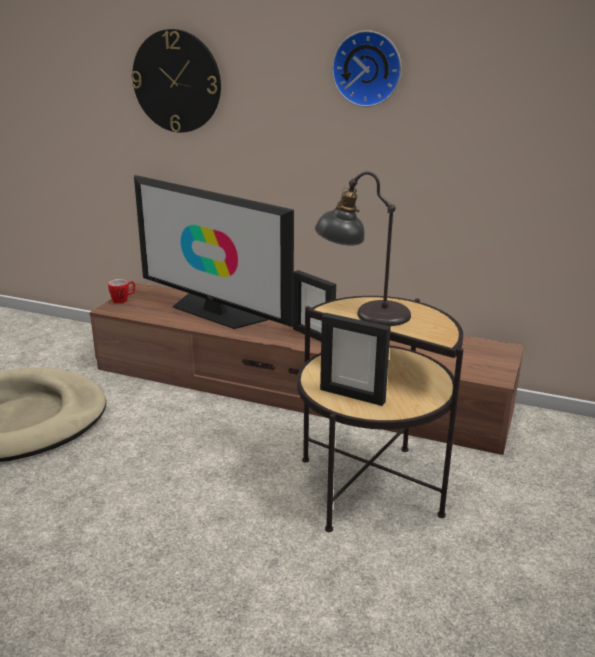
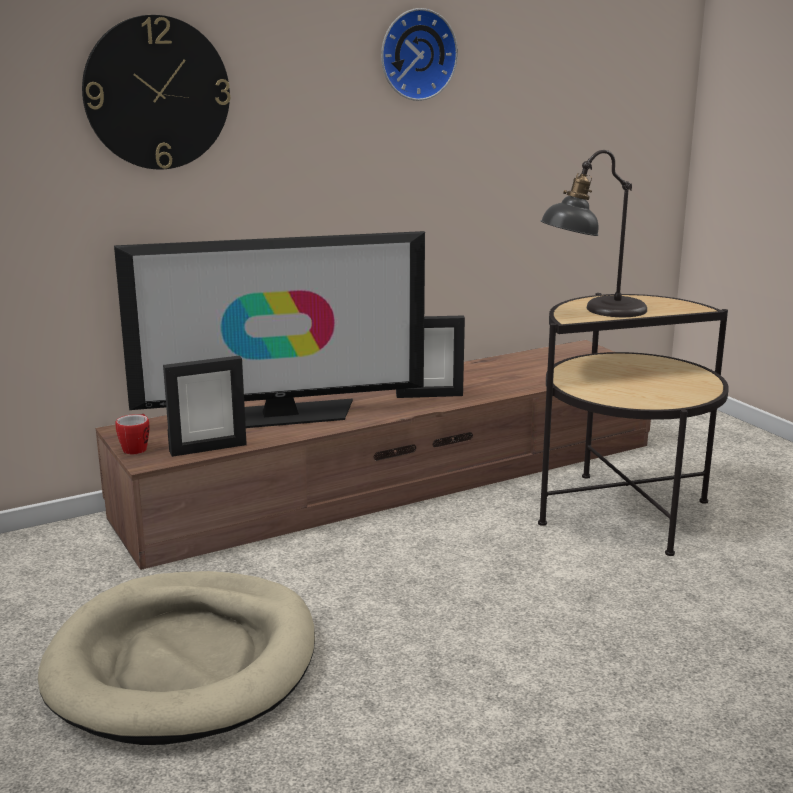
camera: 50 degrees left, 5 degrees down
picture frame [320,313,391,406] -> picture frame moved to [163,356,247,457]

